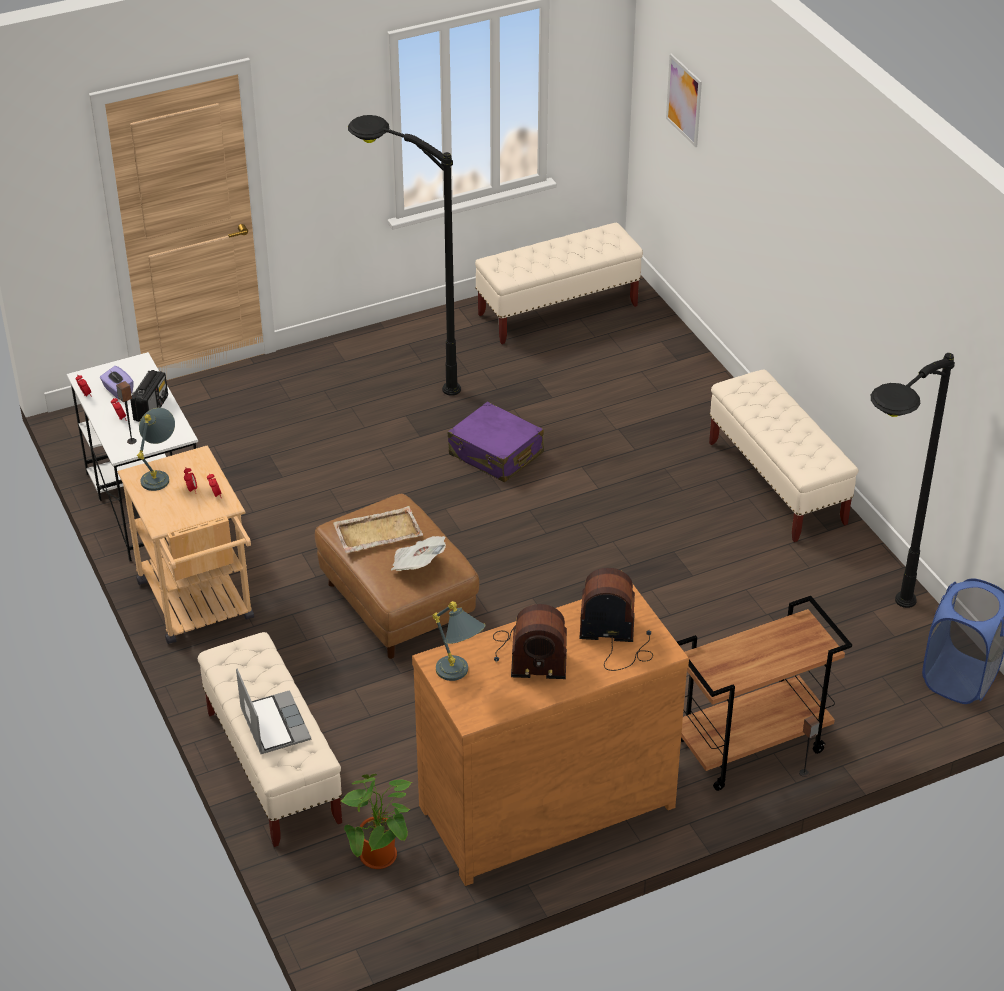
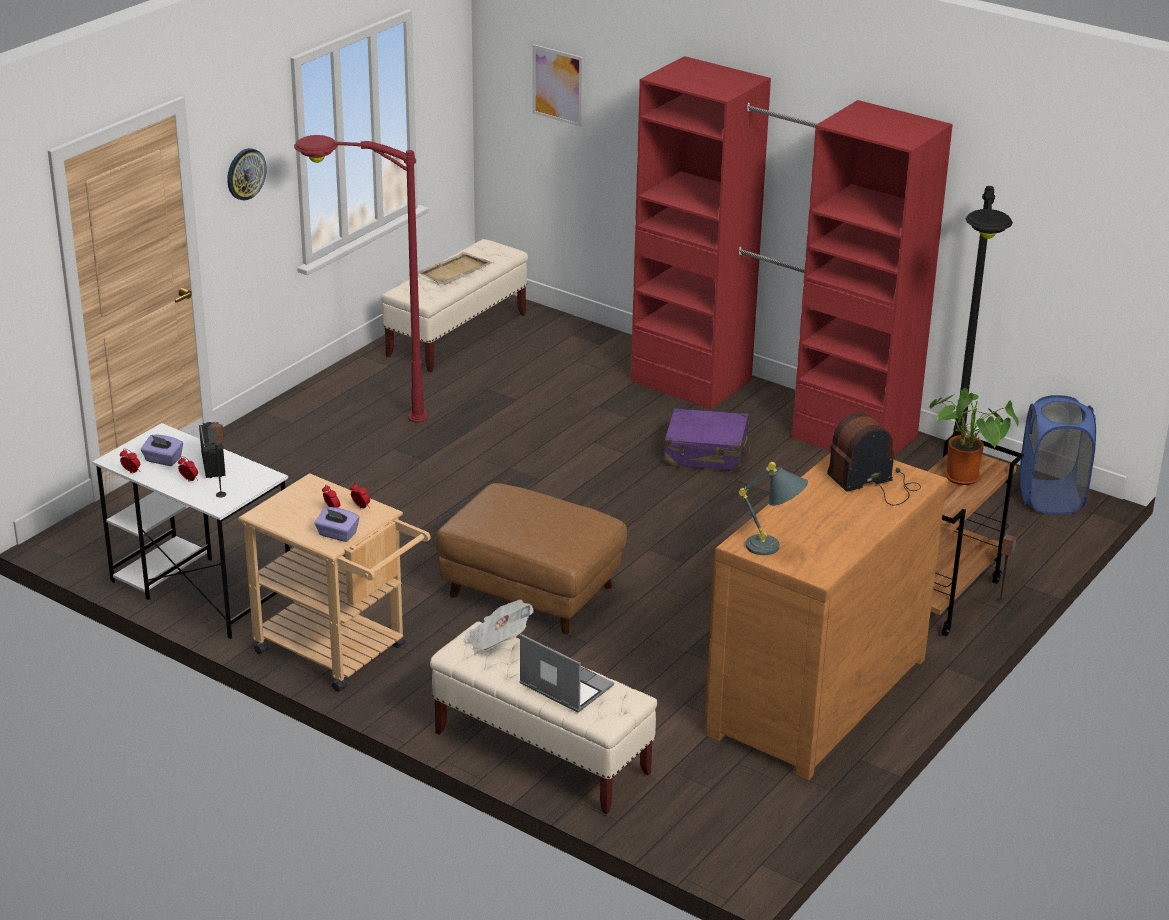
camera: 30 degrees left, 10 degrees down
grey table lamp [137,408,175,491] -> none
beige tray [333,506,423,553] -> beige tray moved to [418,252,493,285]
potted plant [341,774,412,869] -> potted plant moved to [929,388,1019,485]
black floor lamp [348,115,461,396] -> red floor lamp [294,135,428,423]
newspaper [391,536,446,571] -> newspaper moved to [465,600,533,653]
purple suitcase [448,402,544,482] -> purple suitcase moved to [664,408,750,472]
radio [493,604,567,679] -> none
beige bench [709,370,859,542] -> red wardrobe [631,56,953,456]
none -> wall clock [227,148,267,201]
none -> purple tissue box [314,507,360,542]

